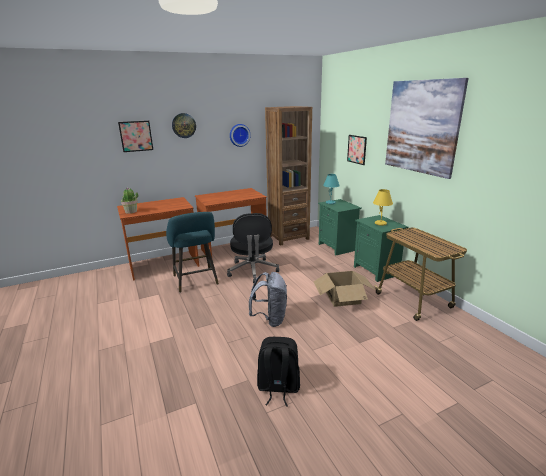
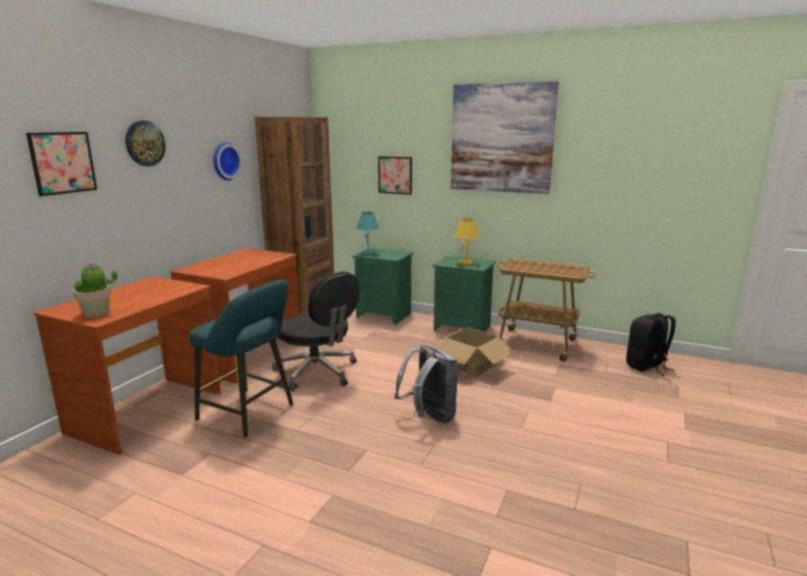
camera: 40 degrees left, 5 degrees down
black backpack [257,337,300,407] -> black backpack moved to [626,313,676,376]

